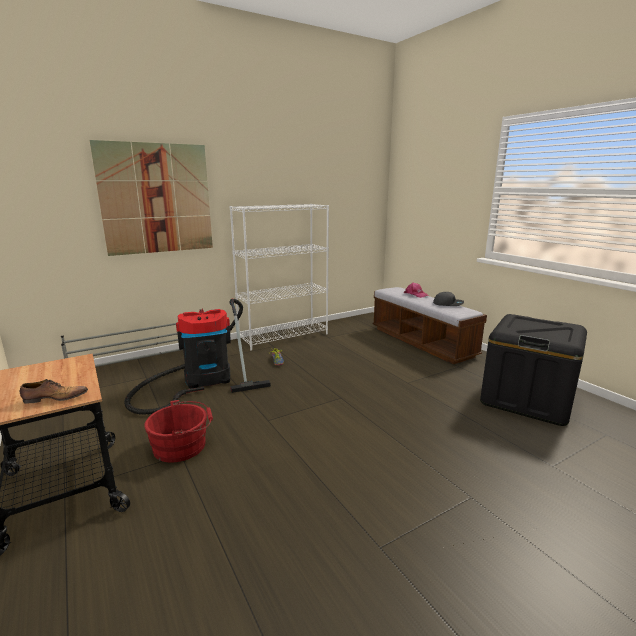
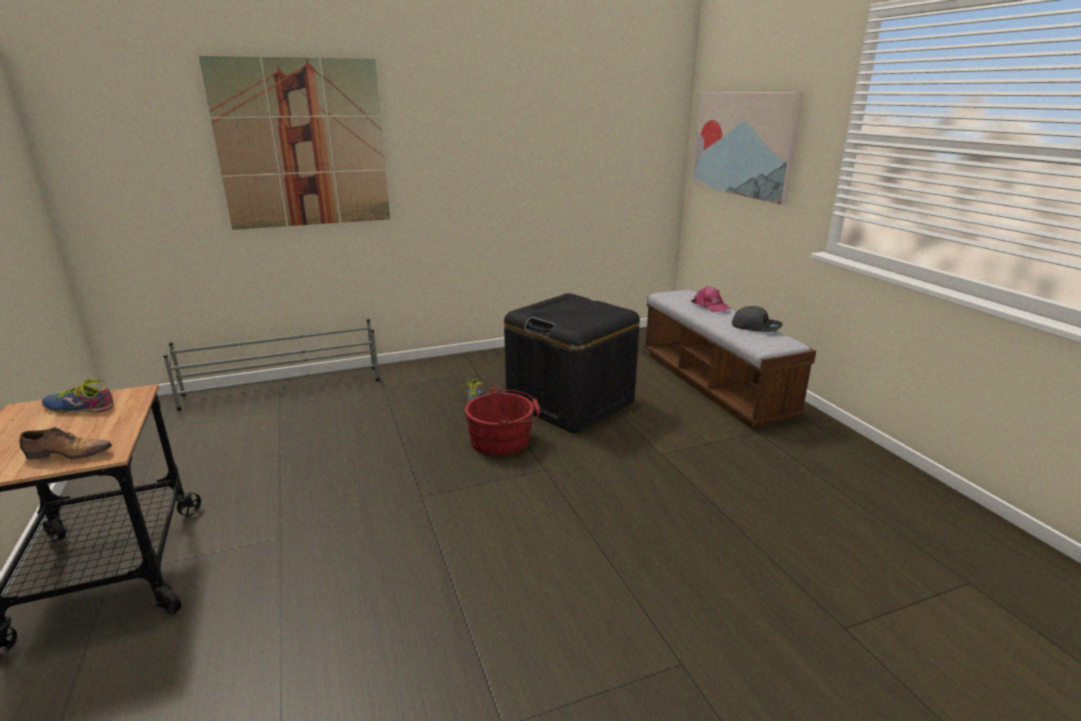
camera: 10 degrees right, 5 degrees up
vacuum cleaner [124,299,271,415] -> none
red bucket [144,400,213,462] -> red bucket moved to [464,387,541,456]
white bookcase [230,204,329,351] -> none
black storage box [480,314,587,426] -> black storage box moved to [504,293,640,433]
none -> shoe [42,379,114,413]
none -> picture [692,92,804,205]

